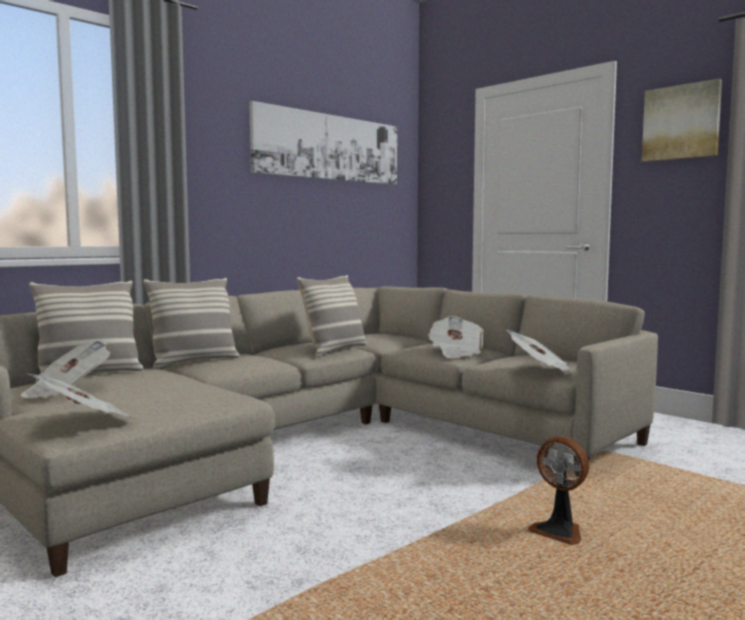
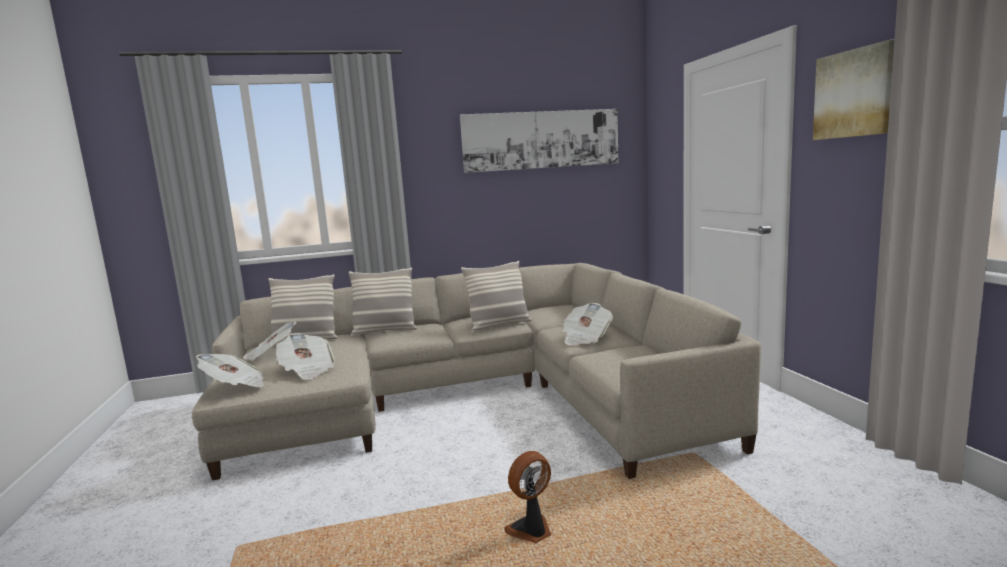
camera: 30 degrees right, 5 degrees up
newspaper [506,330,574,375] -> newspaper moved to [276,333,335,380]
fan [528,436,589,545] -> fan turned 75 degrees clockwise [504,451,552,543]

